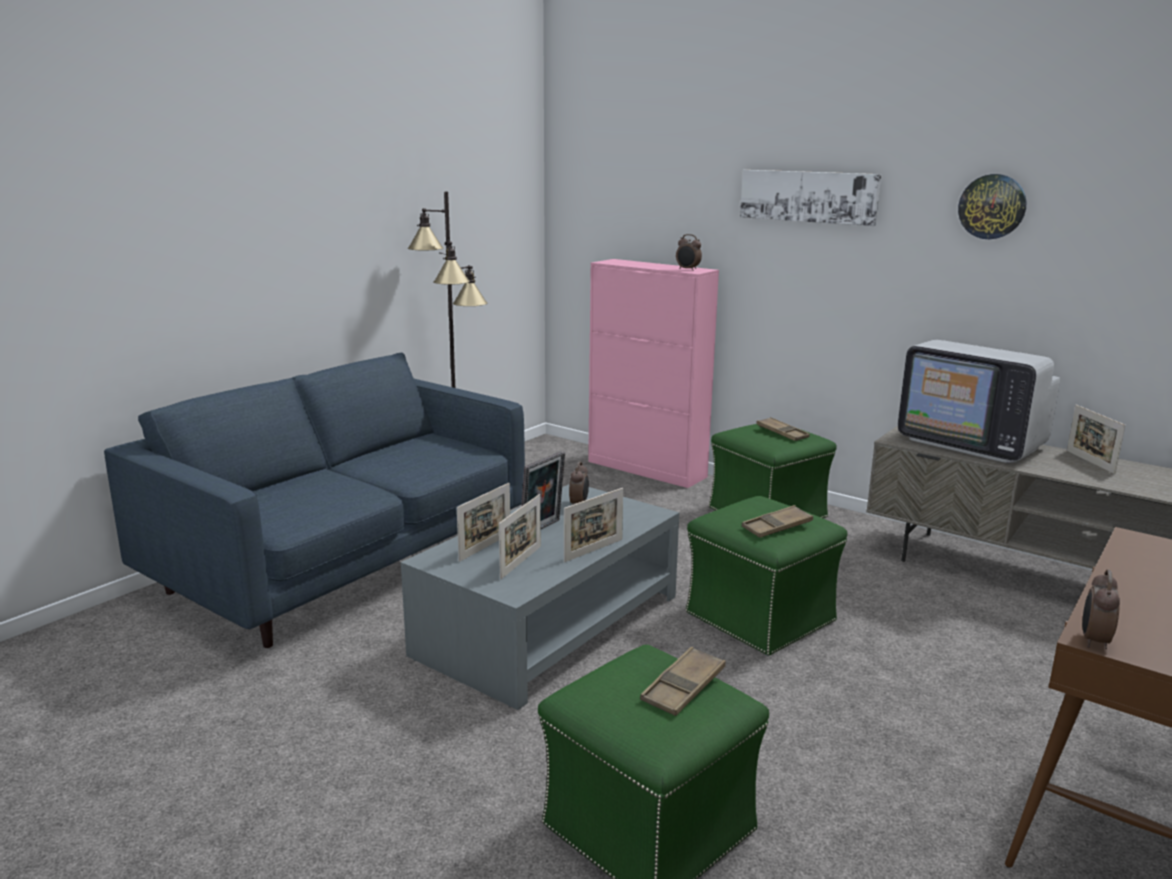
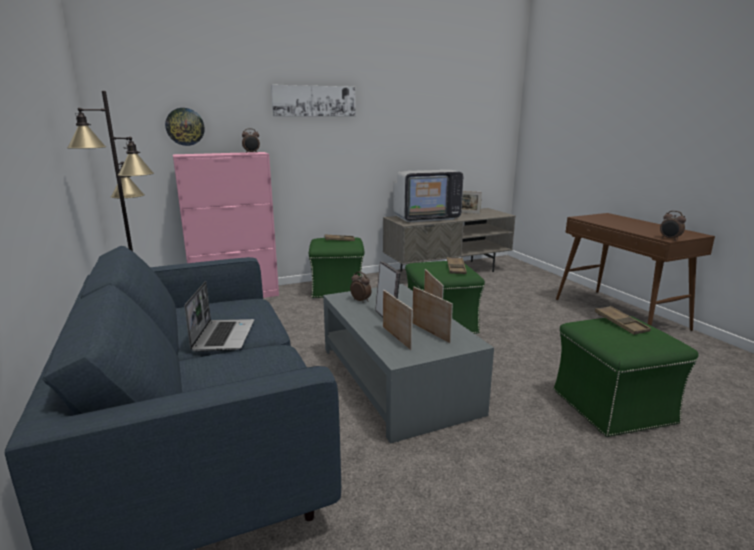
camera: 60 degrees left, 0 degrees up
wall clock [958,174,1026,239] -> wall clock moved to [165,108,205,146]
none -> laptop [185,281,254,352]

